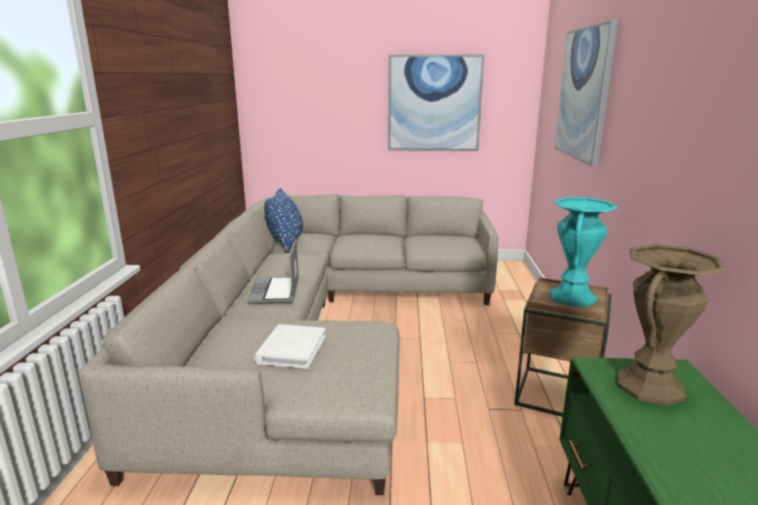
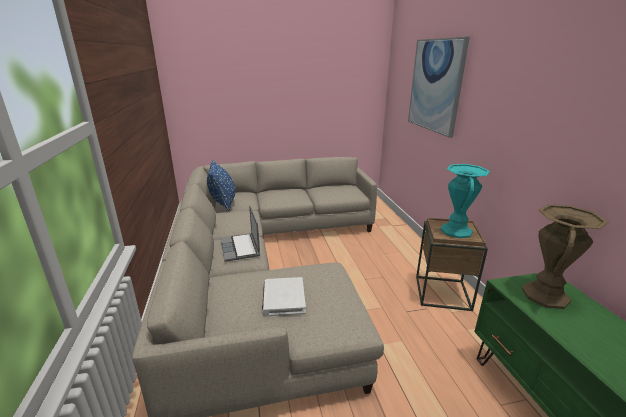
camera: 15 degrees left, 5 degrees up
picture [388,54,485,151] -> none

